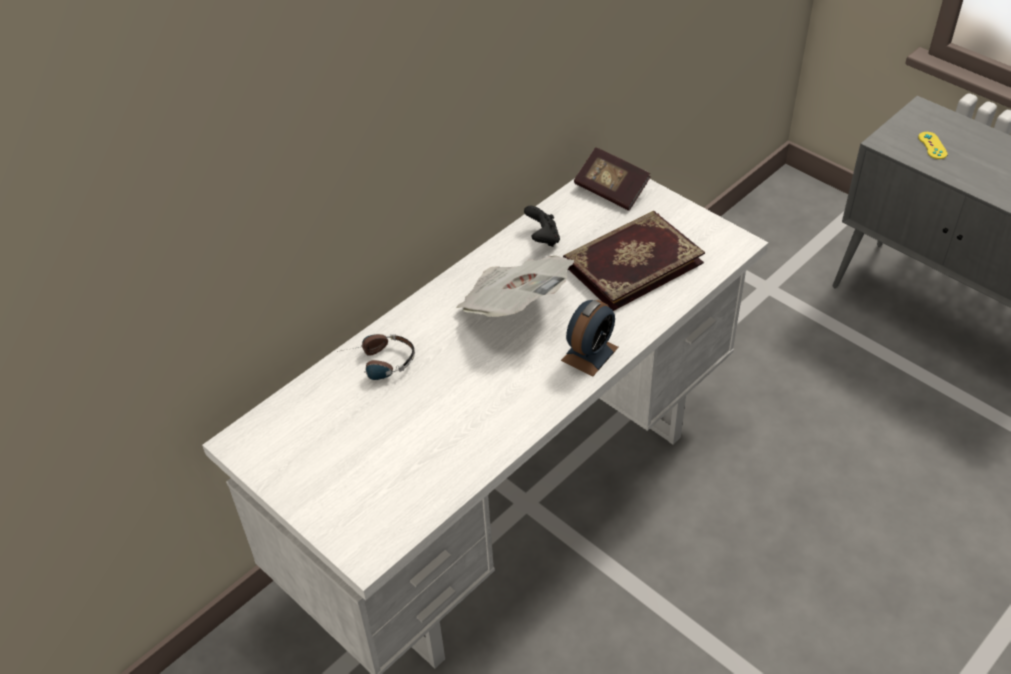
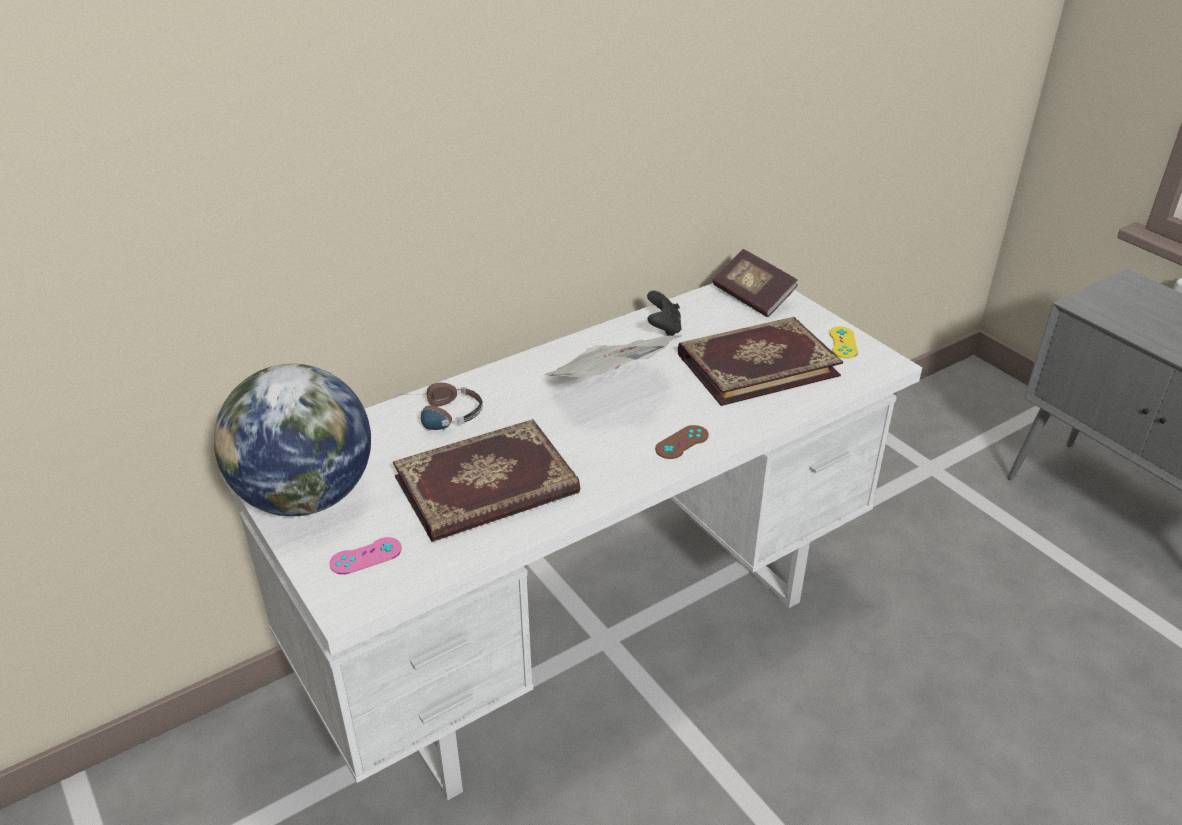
camera: 10 degrees right, 10 degrees down
alarm clock [561,300,619,377] -> brown game controller [655,425,709,459]
yellow game controller [918,132,948,159] -> yellow game controller moved to [829,326,858,359]
none -> globe [214,364,371,516]
none -> pink game controller [329,537,402,575]
none -> book [393,419,580,542]

